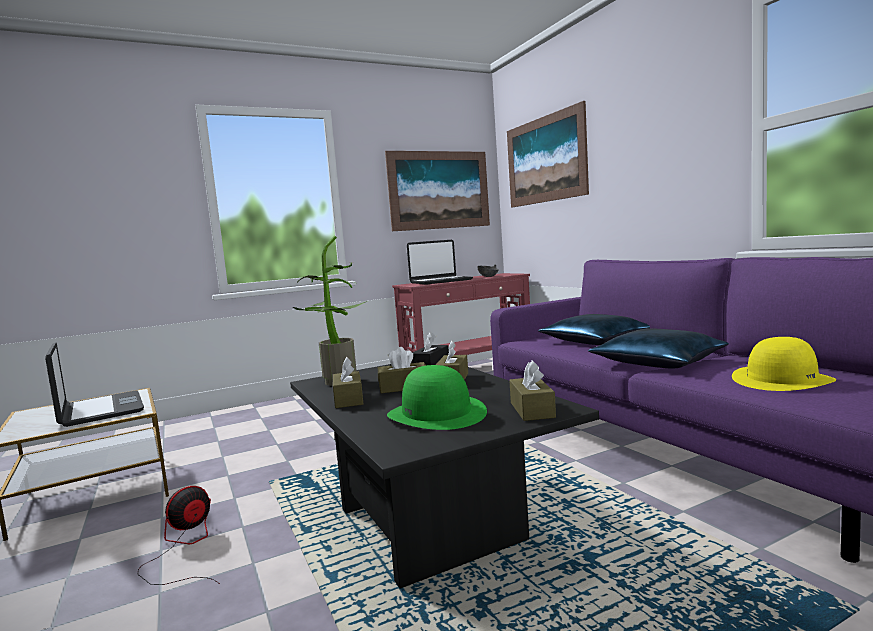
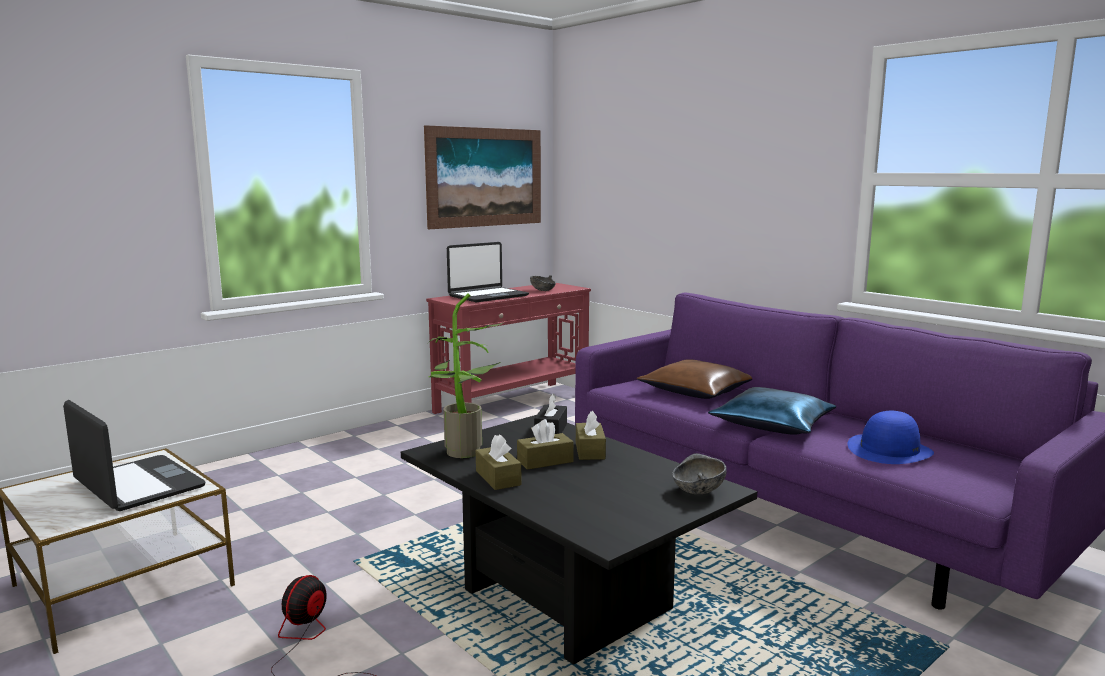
camera: 15 degrees left, 5 degrees up
green hat [387,365,487,430] -> none
picture [507,101,589,208] -> none
brown tissue box [509,361,556,421] -> grey bowl [672,453,727,494]
blue pillow [538,314,650,345] -> brown pillow [637,359,752,399]
yellow hat [732,337,836,391] -> blue hat [848,411,934,464]

